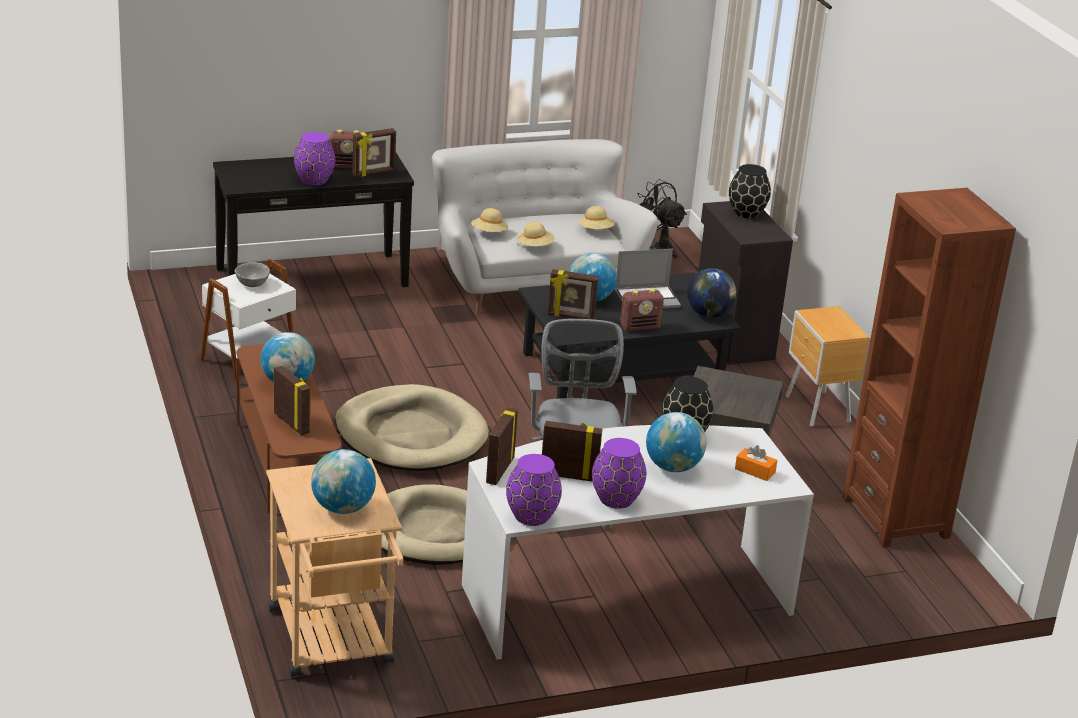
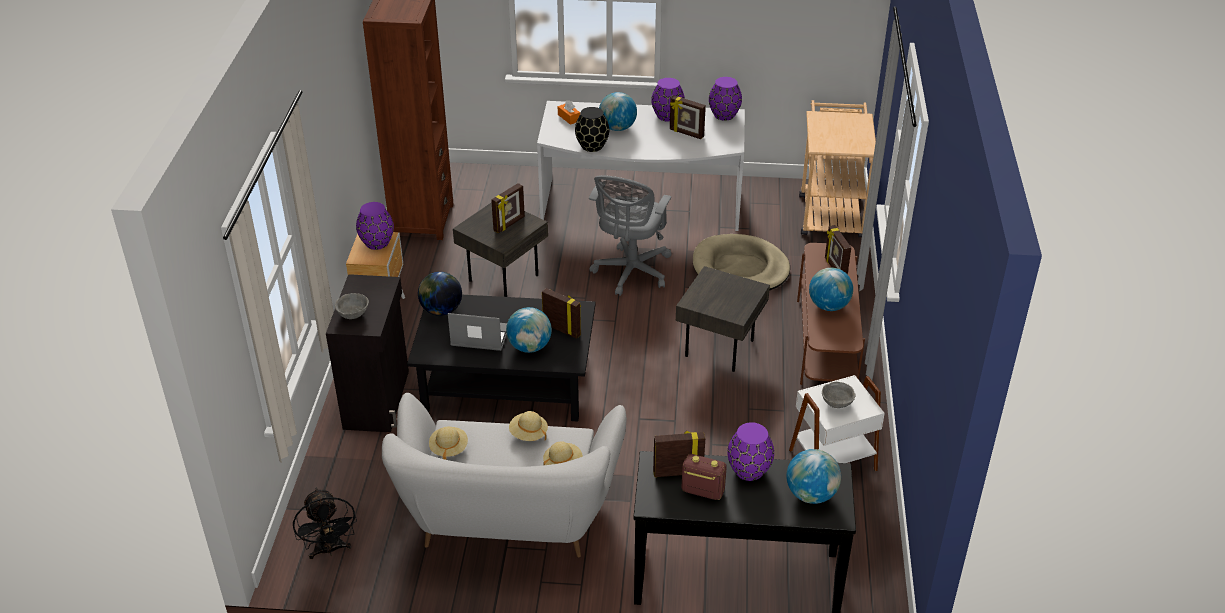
camera: 155 degrees left, 10 degrees up
globe [311,449,376,514] -> globe moved to [786,449,841,504]
beige dog bed [335,384,489,471] -> grey side table [676,266,770,372]
picture frame [486,407,518,485] -> picture frame moved to [491,183,525,233]
radio [620,289,664,331] -> none
black vase [729,164,771,219] -> grey bowl [335,293,369,319]
none -> purple vase [356,202,394,250]

